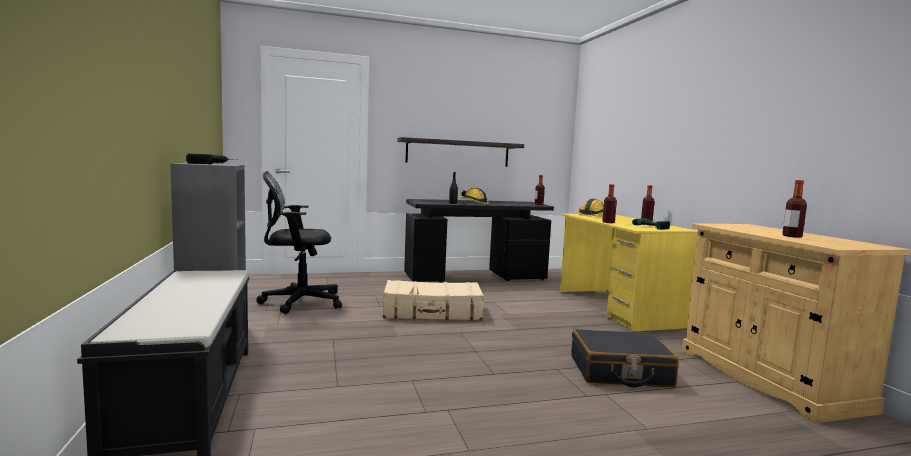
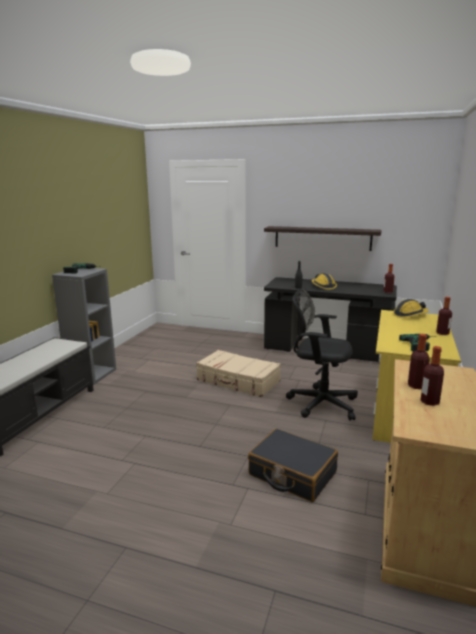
camera: 35 degrees right, 10 degrees up
black office chair [256,171,342,314] -> black office chair moved to [286,288,358,420]
bottle [602,184,617,223] -> bottle moved to [408,334,429,389]

